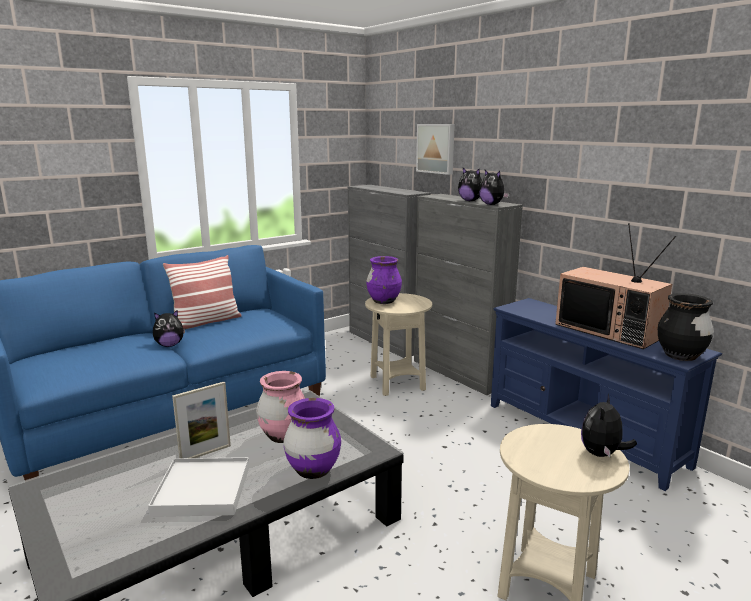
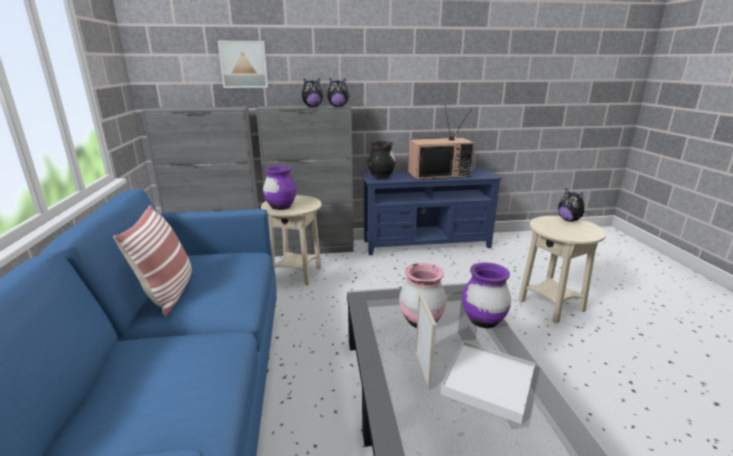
camera: 60 degrees left, 5 degrees up
plush toy [153,310,185,347] -> none
black vase [658,293,714,361] -> black vase moved to [368,141,396,179]

